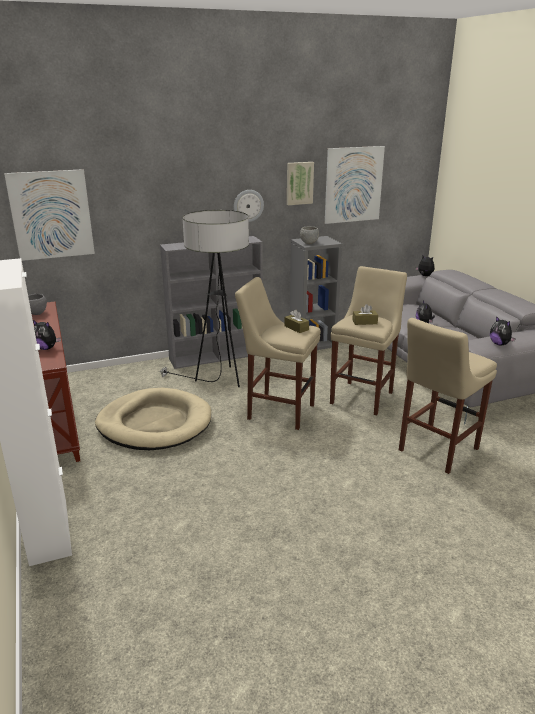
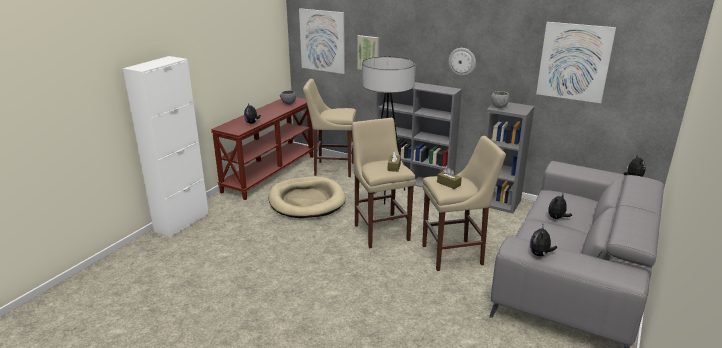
camera: 50 degrees right, 0 degrees up
picture [287,162,314,205] -> picture moved to [357,35,379,70]
beige stool [399,318,497,474] -> beige stool moved to [303,79,356,177]

